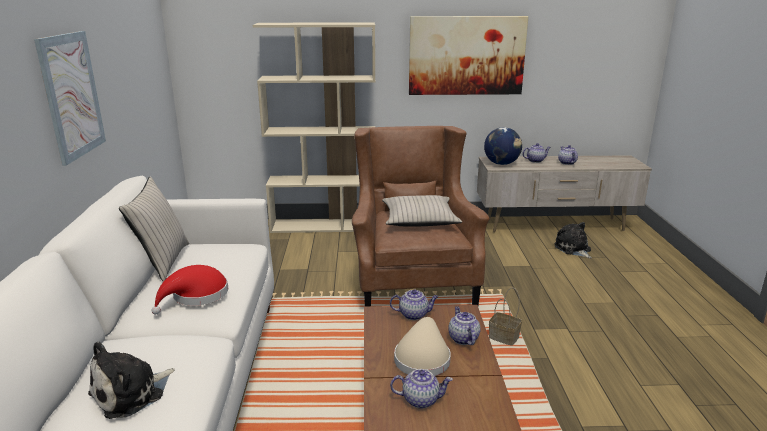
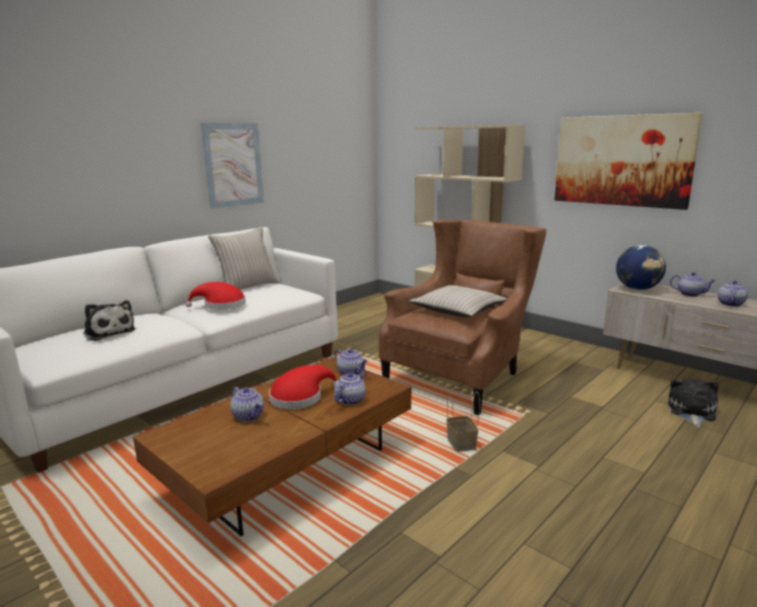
camera: 45 degrees right, 5 degrees down
plush toy [88,341,175,419] -> plush toy turned 135 degrees counterclockwise [83,300,136,341]
beige hat [394,317,451,376] -> red hat [269,365,337,409]

